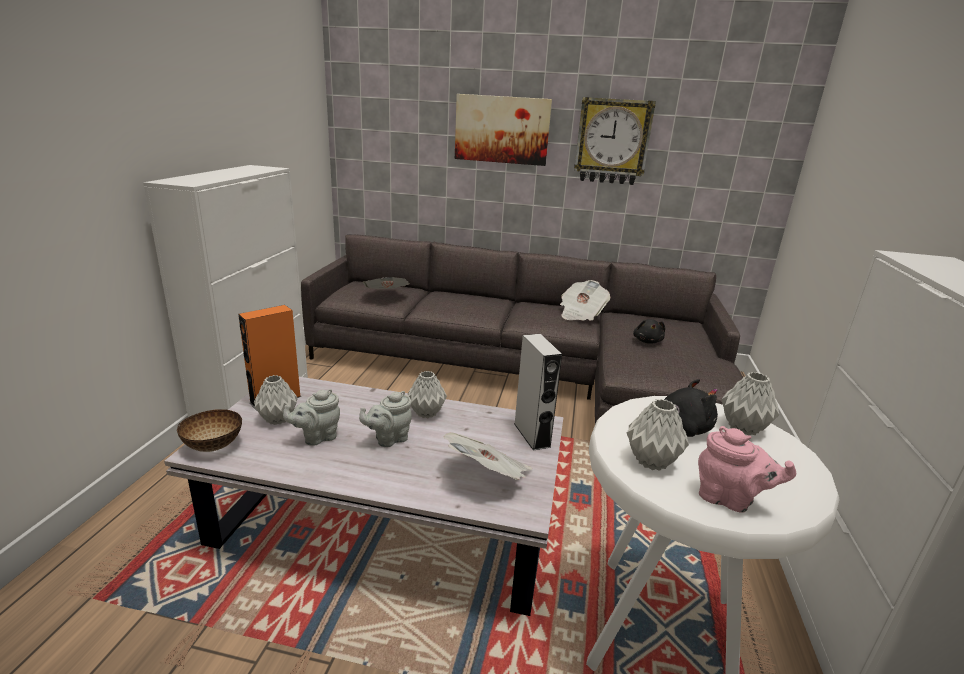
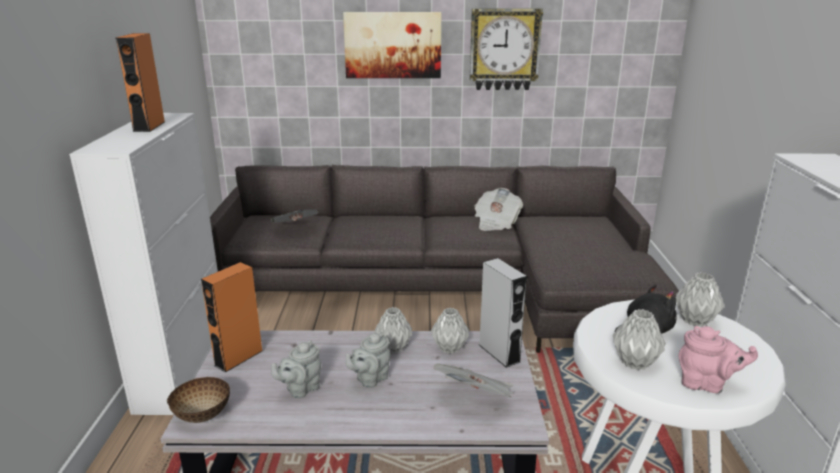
camera: 10 degrees left, 0 degrees up
grey vase [254,375,298,425] -> grey vase moved to [431,308,469,354]
black plush toy [633,319,665,344] -> none
none -> orange speaker [116,33,165,132]

